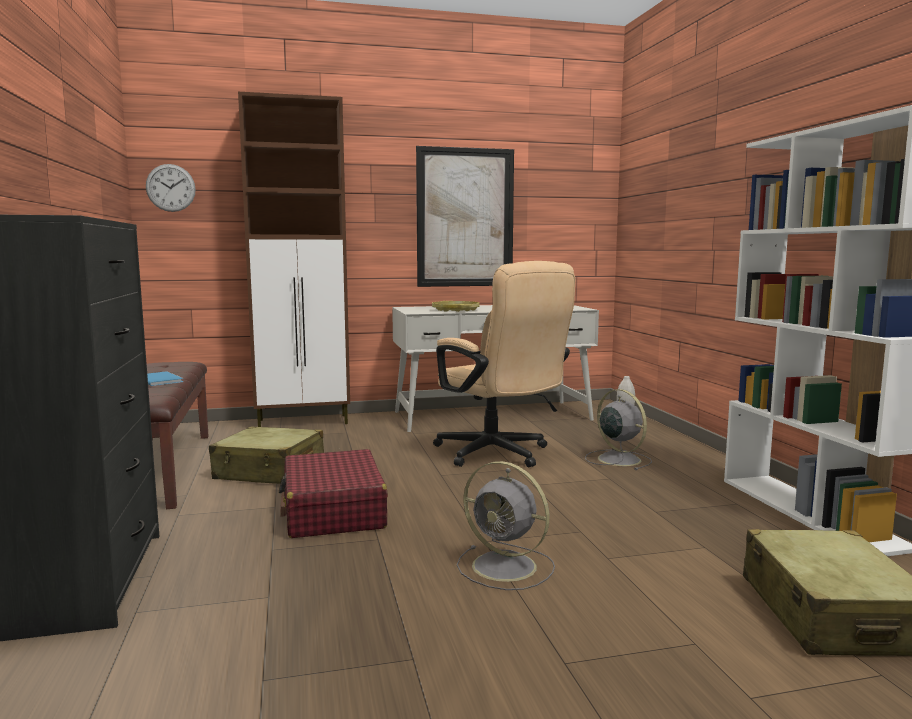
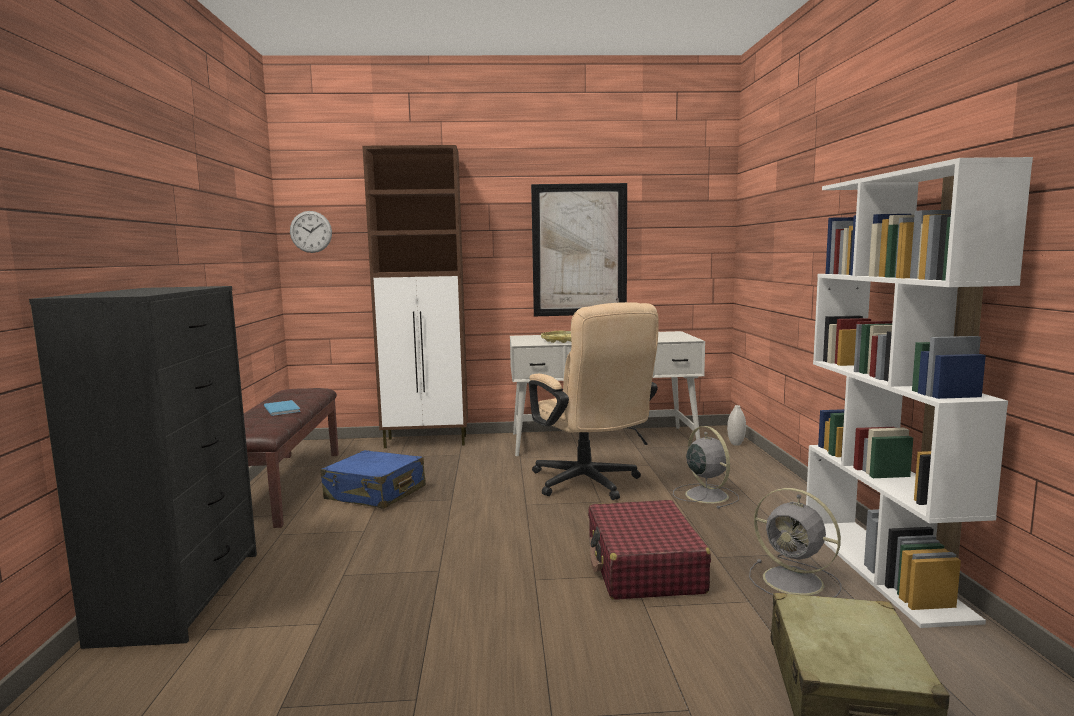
camera: 10 degrees right, 0 degrees up
beige suitcase [209,426,324,484] -> blue suitcase [320,450,426,509]
red suitcase [279,449,388,538] -> red suitcase moved to [588,500,711,600]
grey fan [457,461,555,590] -> grey fan moved to [749,488,841,598]

